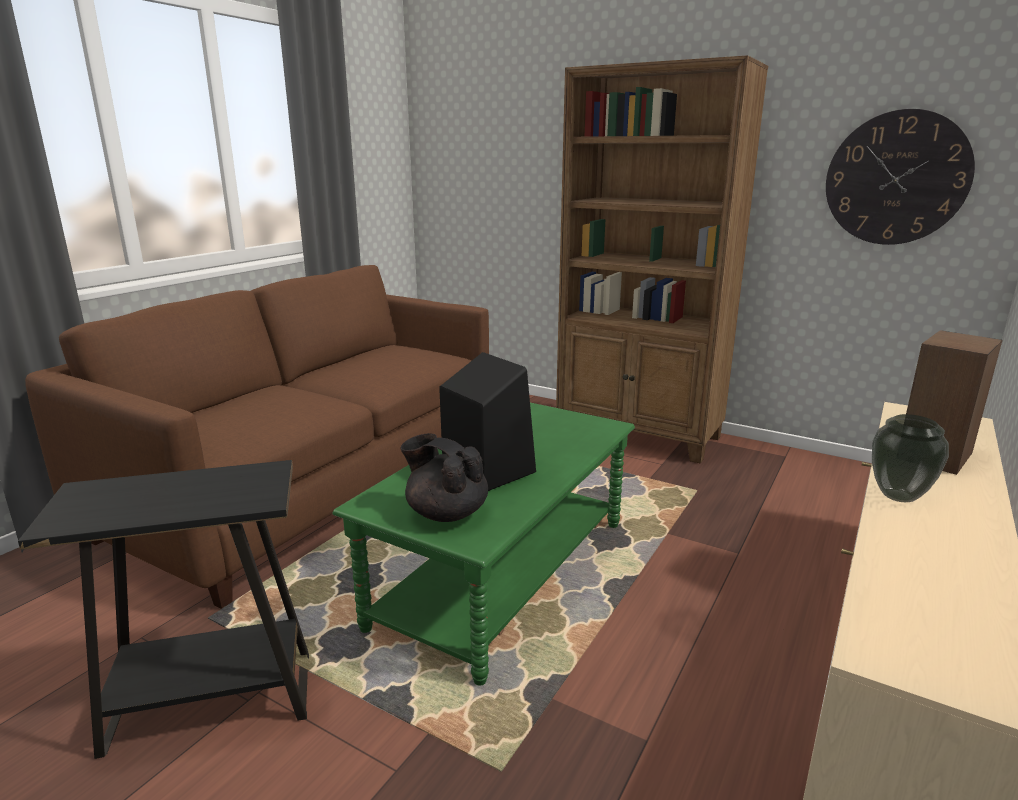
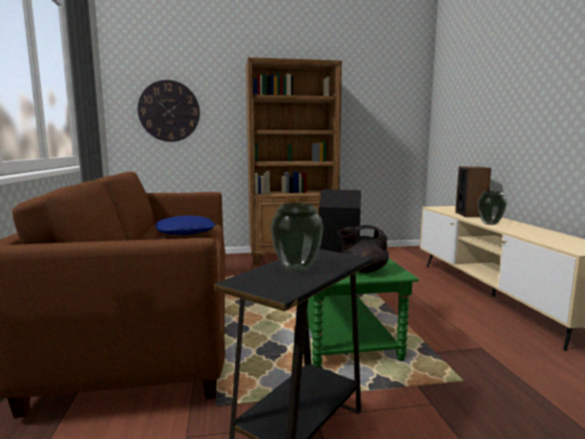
camera: 40 degrees left, 10 degrees down
wall clock [826,109,975,245] -> wall clock moved to [138,80,200,142]
none -> blue pillow [155,216,215,235]
none -> vase [270,203,323,272]

